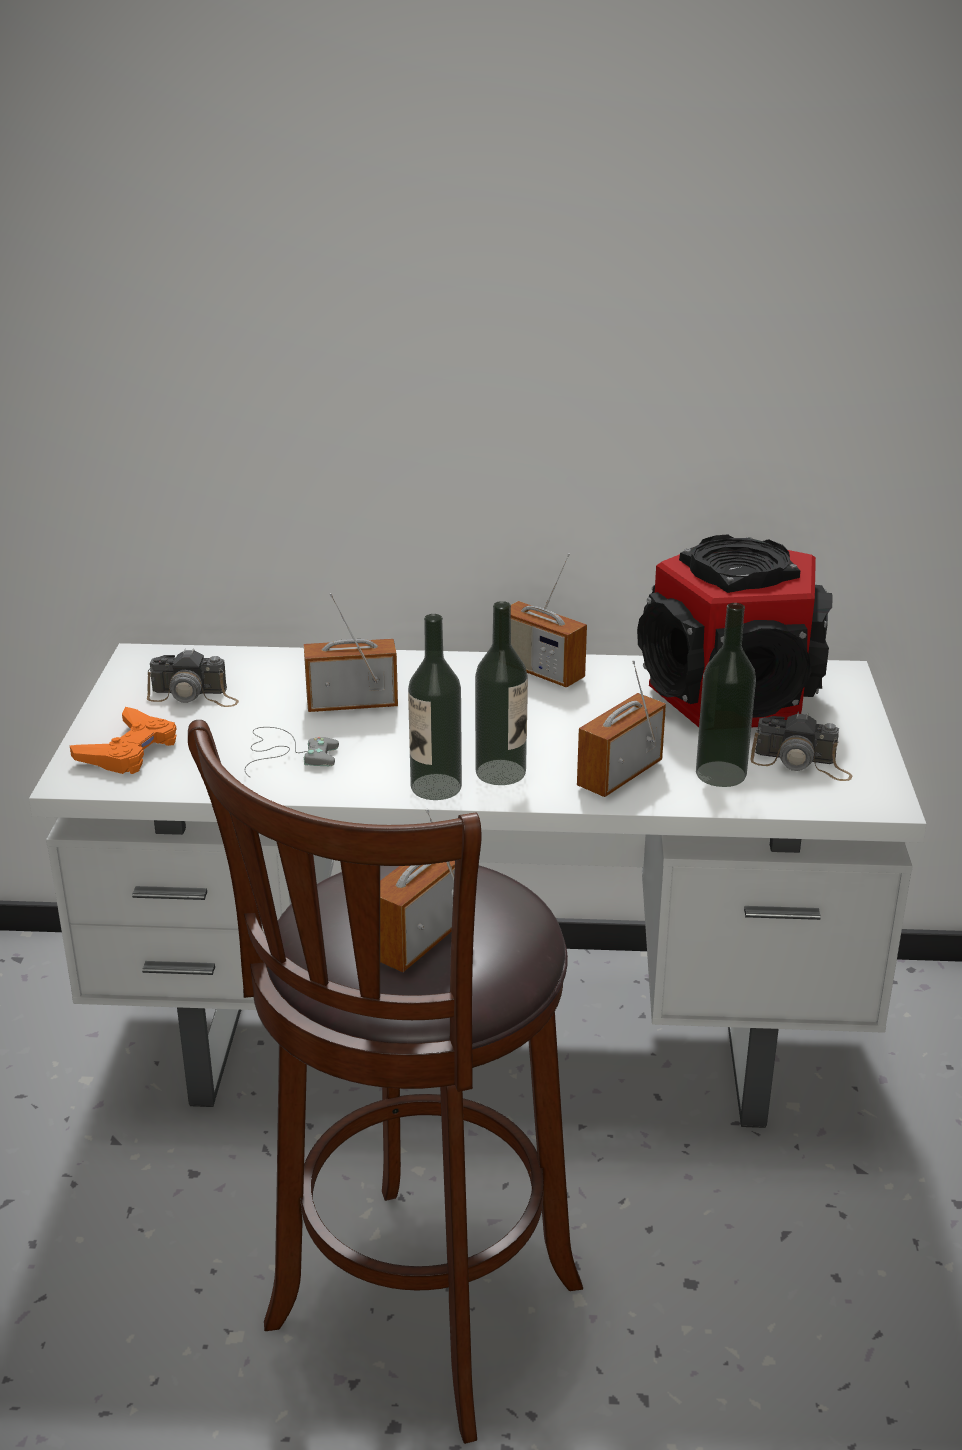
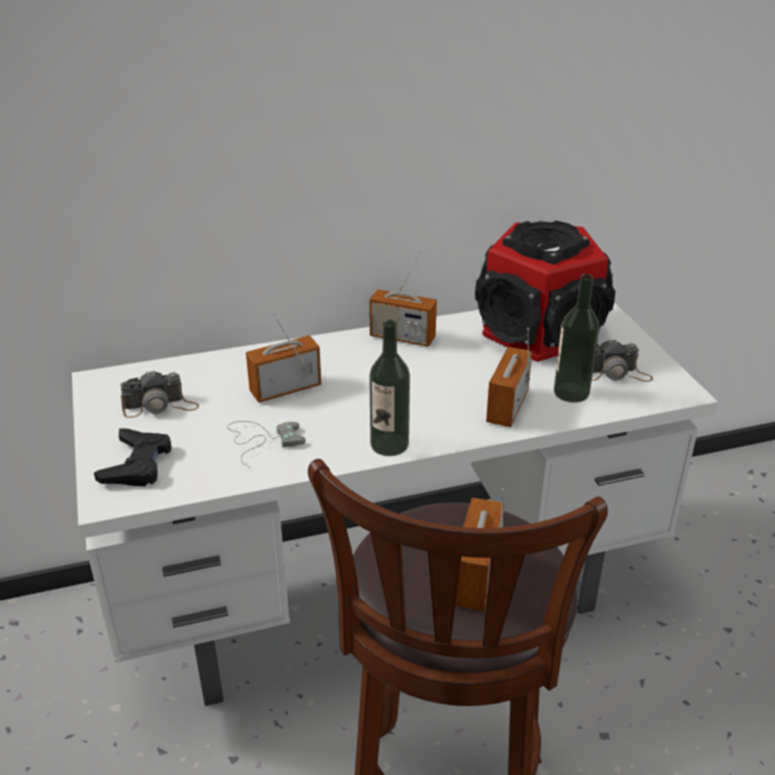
camera: 20 degrees left, 5 degrees up
orange game controller [70,707,176,774] -> black game controller [94,429,172,486]
bottle [475,601,528,785] -> none

